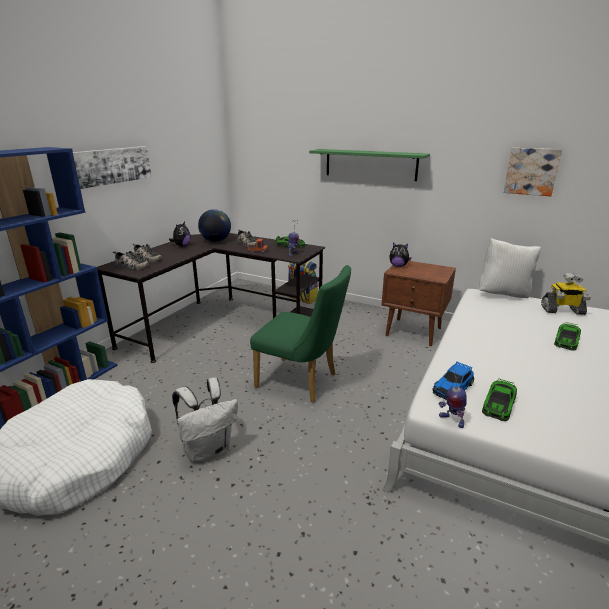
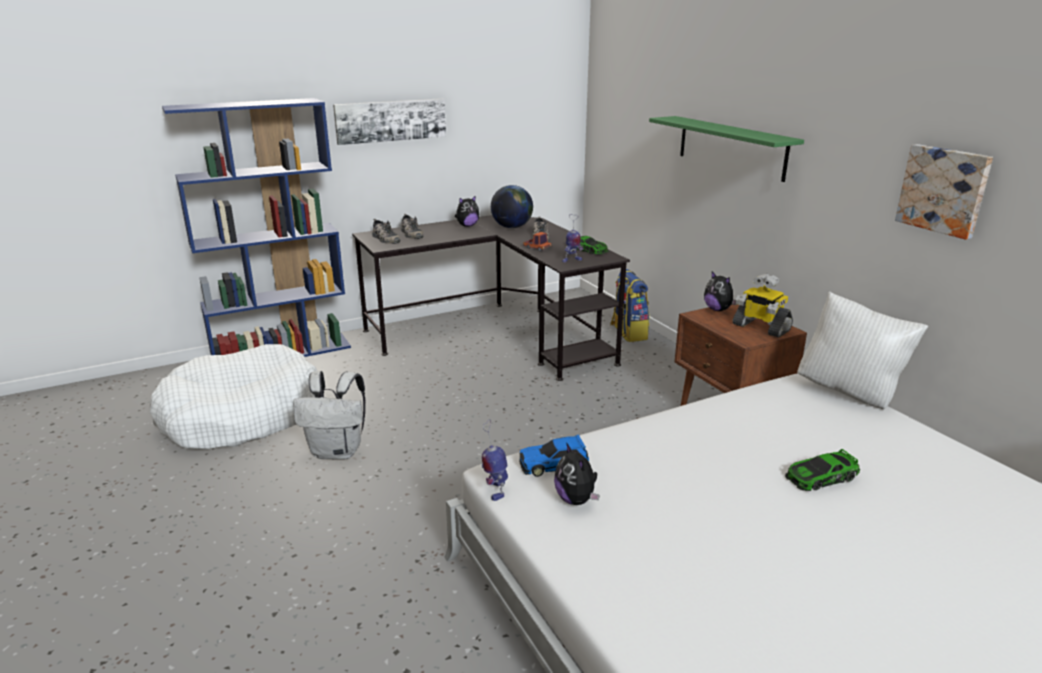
camera: 35 degrees right, 0 degrees up
green chair [250,265,351,403] -> none
toy car [482,378,517,421] -> plush toy [554,442,599,505]
toy robot [541,273,591,315] -> toy robot moved to [733,274,793,338]

